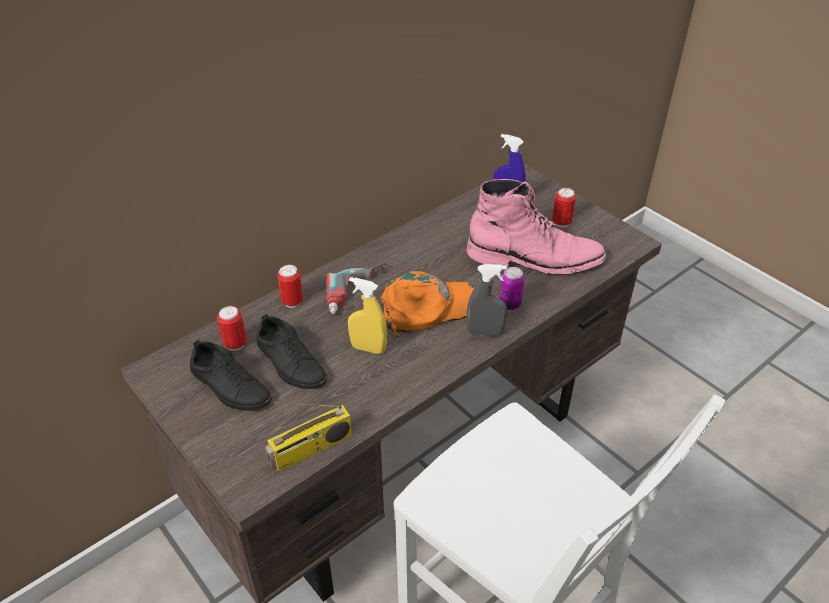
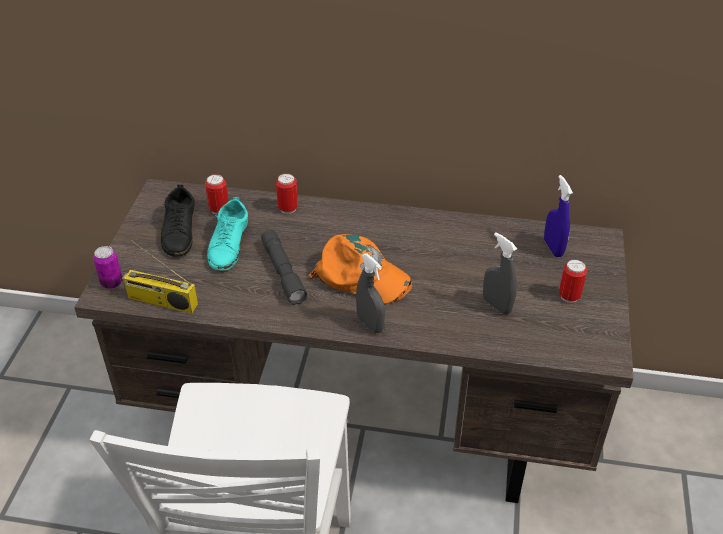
camera: 50 degrees right, 0 degrees up
black shoe [256,314,327,389] -> turquoise shoe [207,197,248,271]
power drill [327,263,389,314] -> none
yellow spray bottle [348,277,387,354] -> grey flashlight [261,230,308,305]
pink boot [466,179,606,274] -> grey spray bottle [483,232,517,315]
can [500,267,525,310] -> can moved to [94,246,122,289]

